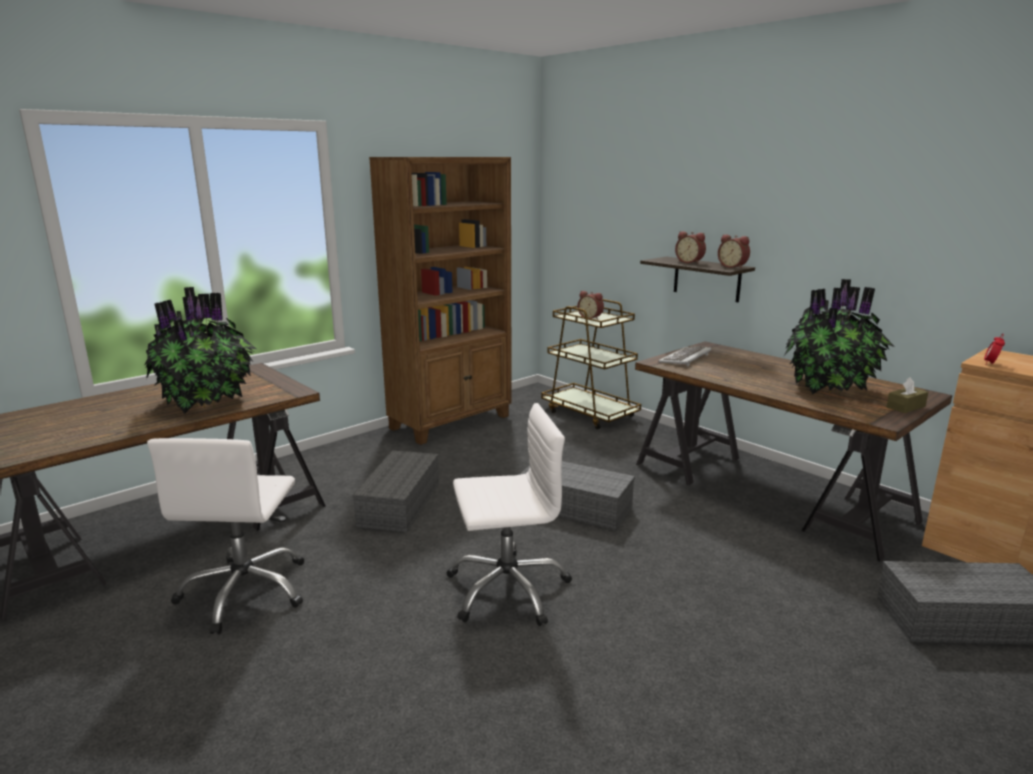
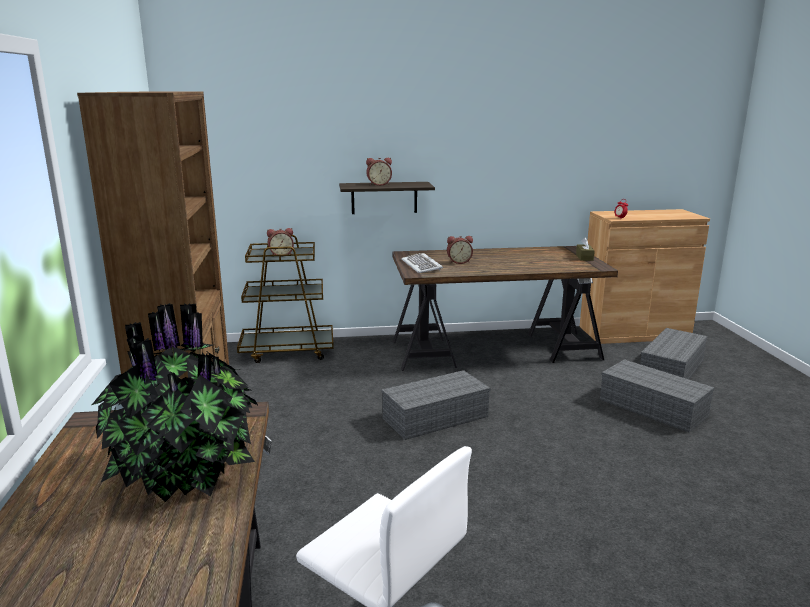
camera: 55 degrees left, 0 degrees up
grey storage box [352,450,439,532] -> grey storage box moved to [600,359,715,433]
white office chair [447,403,572,626] -> none
alarm clock [718,234,750,269] -> alarm clock moved to [447,236,473,264]
potted plant [784,279,895,394] -> none

